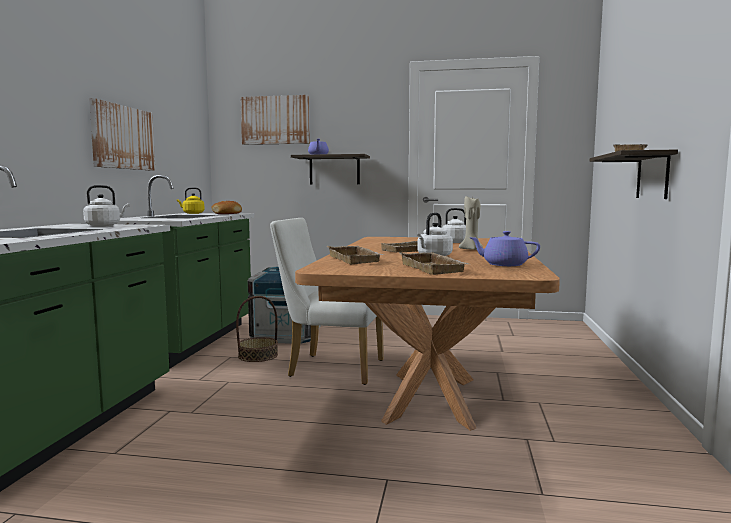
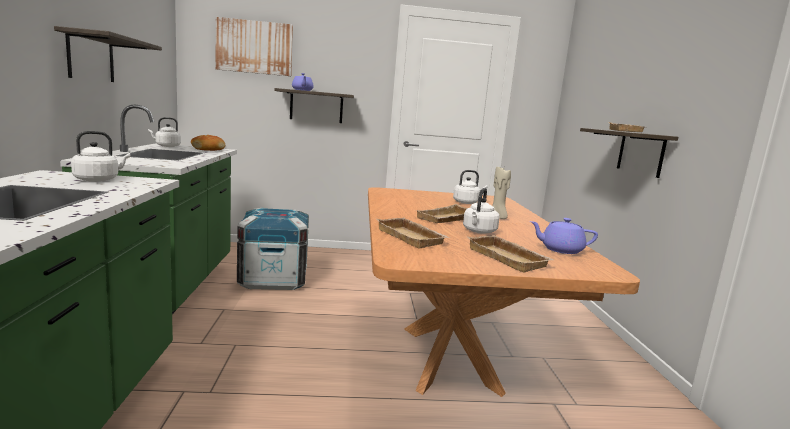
camera: 15 degrees left, 5 degrees up
picture [89,98,155,171] -> shelf [54,26,162,82]
yellow kettle [177,187,205,214] -> white kettle [148,117,181,147]
basket [236,296,278,362] -> none
white chair [270,218,384,385] -> none

